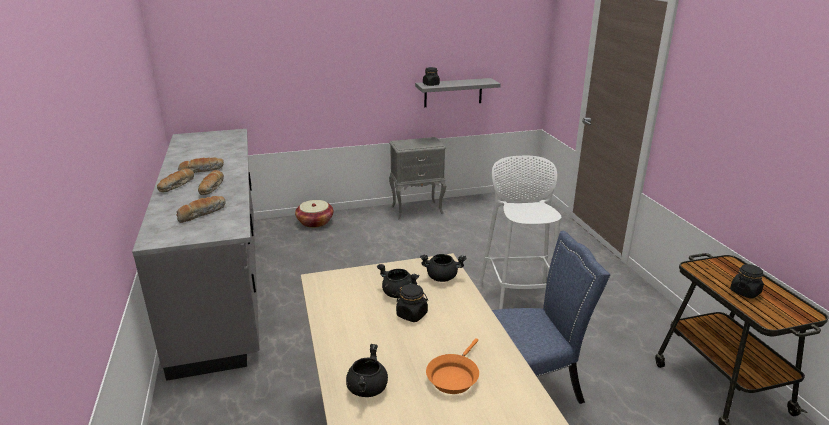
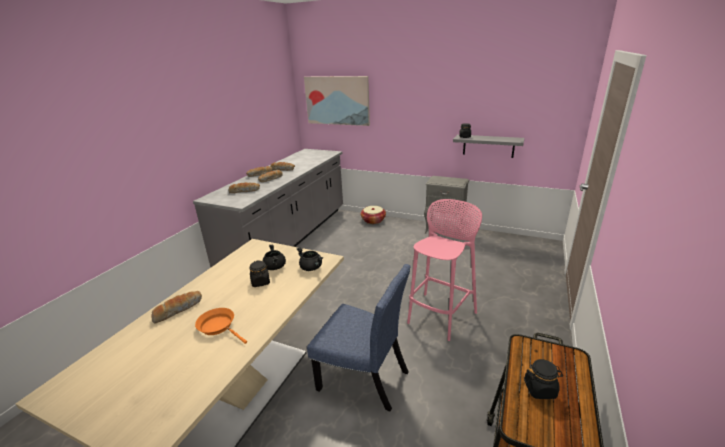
camera: 40 degrees right, 0 degrees up
black cooking pot [346,344,388,397] -> bread [151,291,202,324]
orange frying pan [426,338,479,394] -> orange frying pan turned 60 degrees clockwise [195,308,247,344]
white stool [479,156,561,309] -> pink stool [407,199,482,341]
none -> picture [304,76,370,126]

